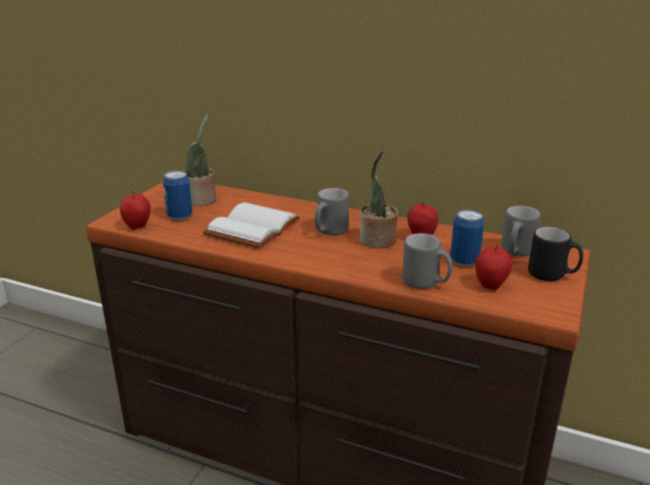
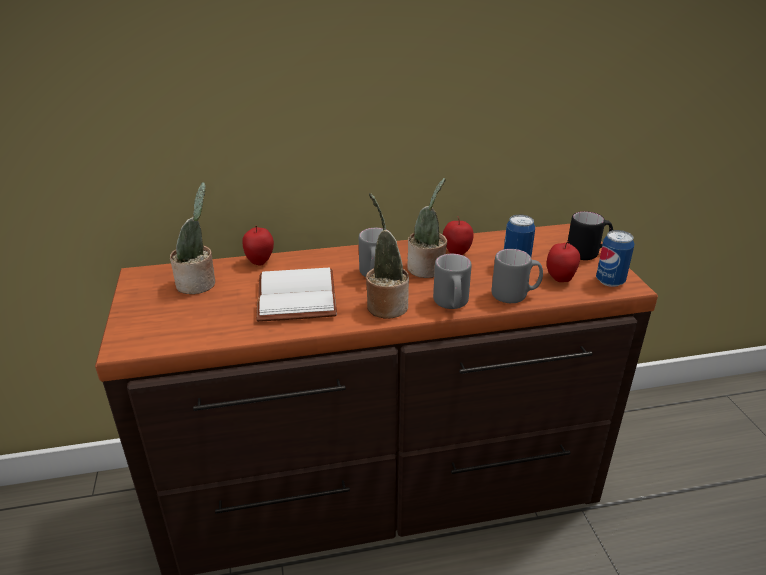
camera: 35 degrees left, 5 degrees up
apple [120,191,151,230] -> apple moved to [242,226,274,266]
can [163,170,193,220] -> can moved to [596,230,634,287]
grey mug [501,206,541,256] -> grey mug moved to [433,254,472,309]
none -> potted plant [366,193,409,319]

